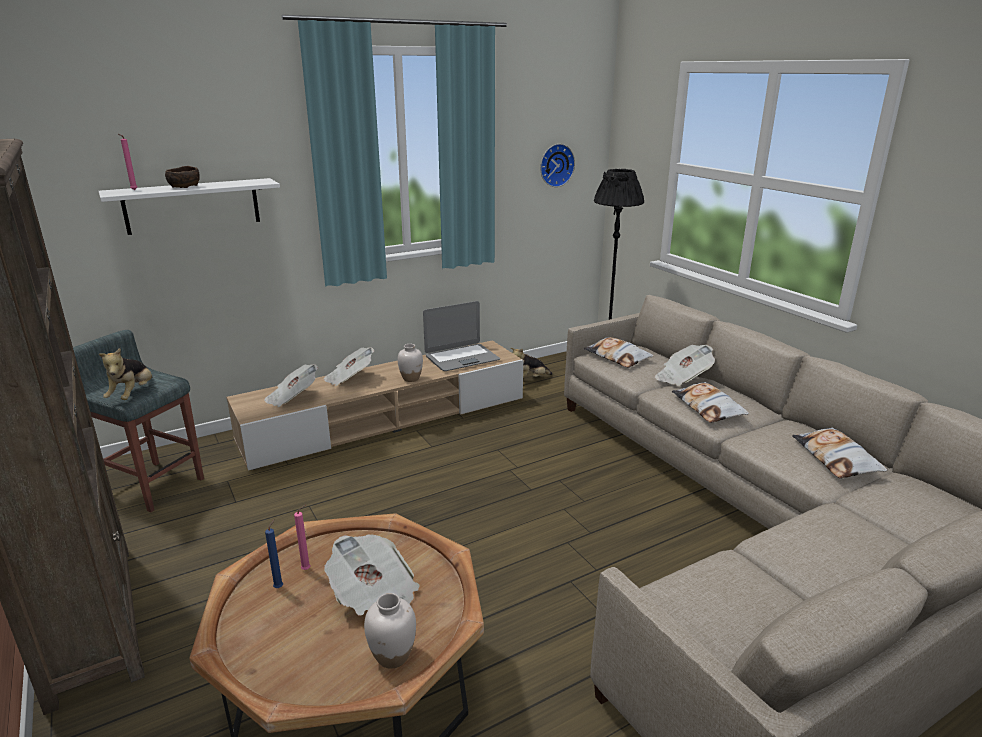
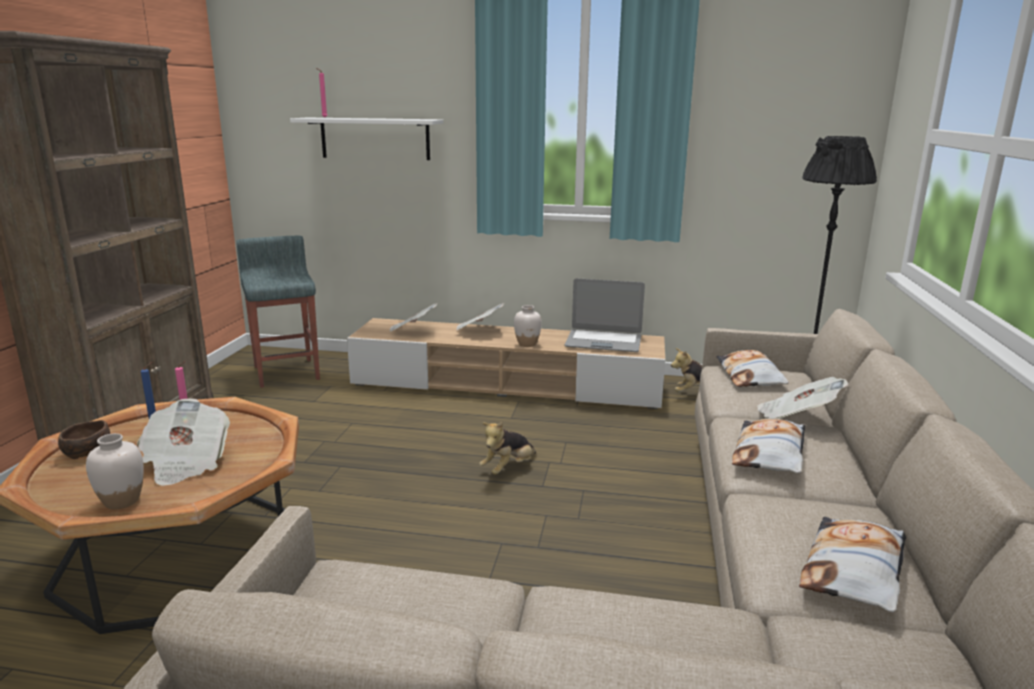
camera: 40 degrees right, 5 degrees down
plush toy [99,348,152,400] -> plush toy moved to [479,421,536,474]
brown bowl [165,166,200,188] -> brown bowl moved to [58,420,110,459]
wall clock [540,144,575,187] -> none

